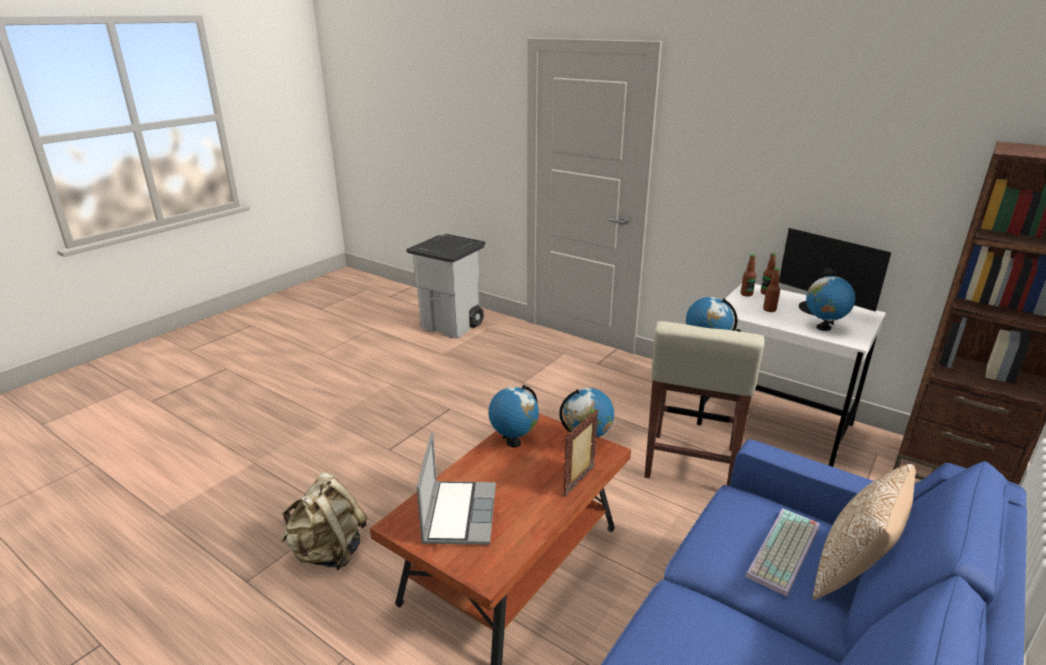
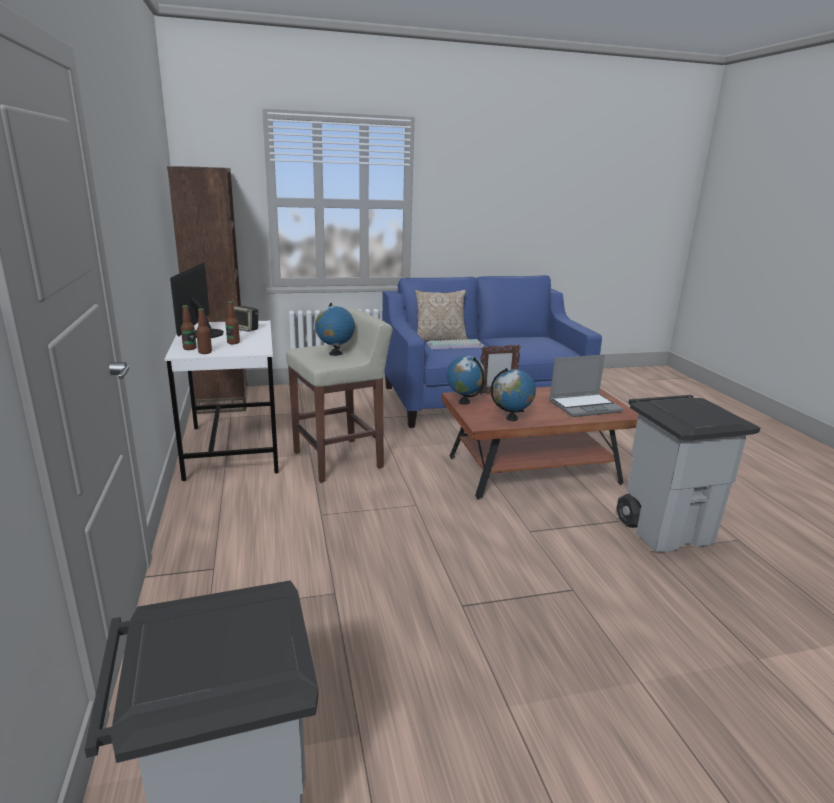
camera: 140 degrees left, 5 degrees down
beige backpack [281,473,367,570] -> grey trash can [616,395,760,552]
laptop [417,432,496,545] -> laptop turned 150 degrees counterclockwise [549,355,624,417]
globe [806,272,855,331] -> speaker [234,306,258,332]

